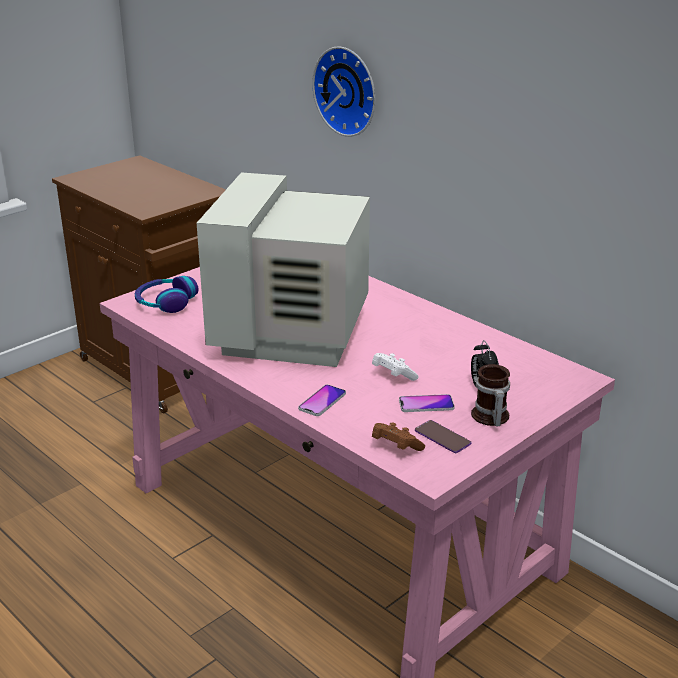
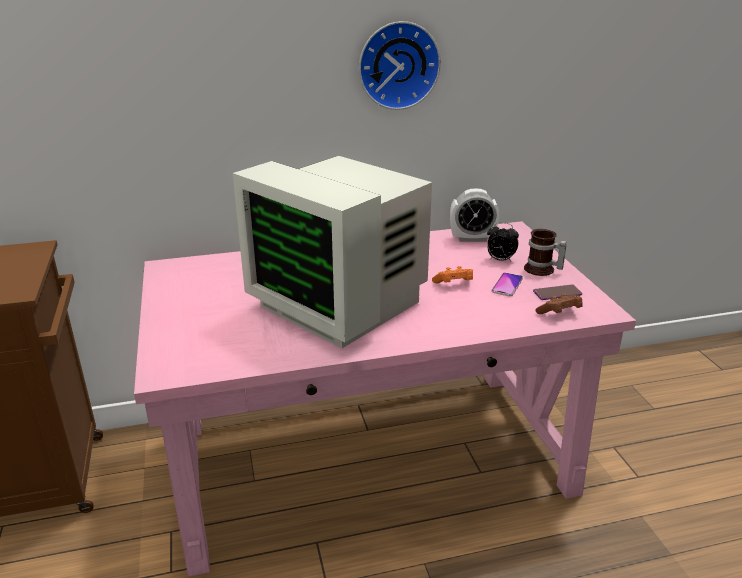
camera: 60 degrees left, 0 degrees up
headphones [135,276,198,313] -> none
phone [298,384,346,416] -> none
wall clock [312,47,375,137] -> wall clock moved to [359,21,441,110]
white game controller [372,353,418,381] -> orange game controller [432,266,473,284]
none -> alarm clock [450,189,499,242]

